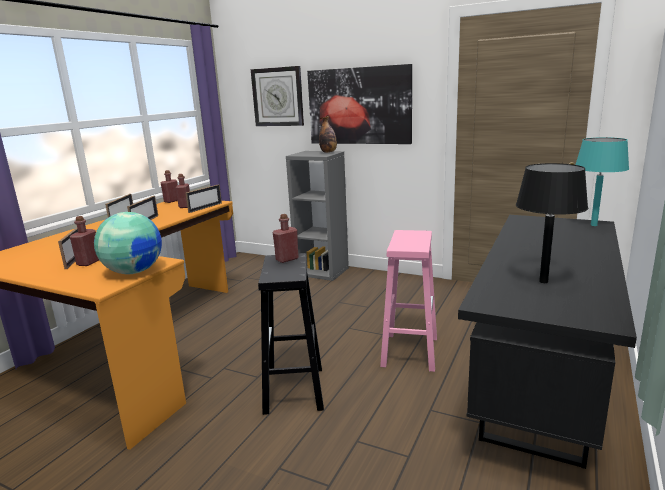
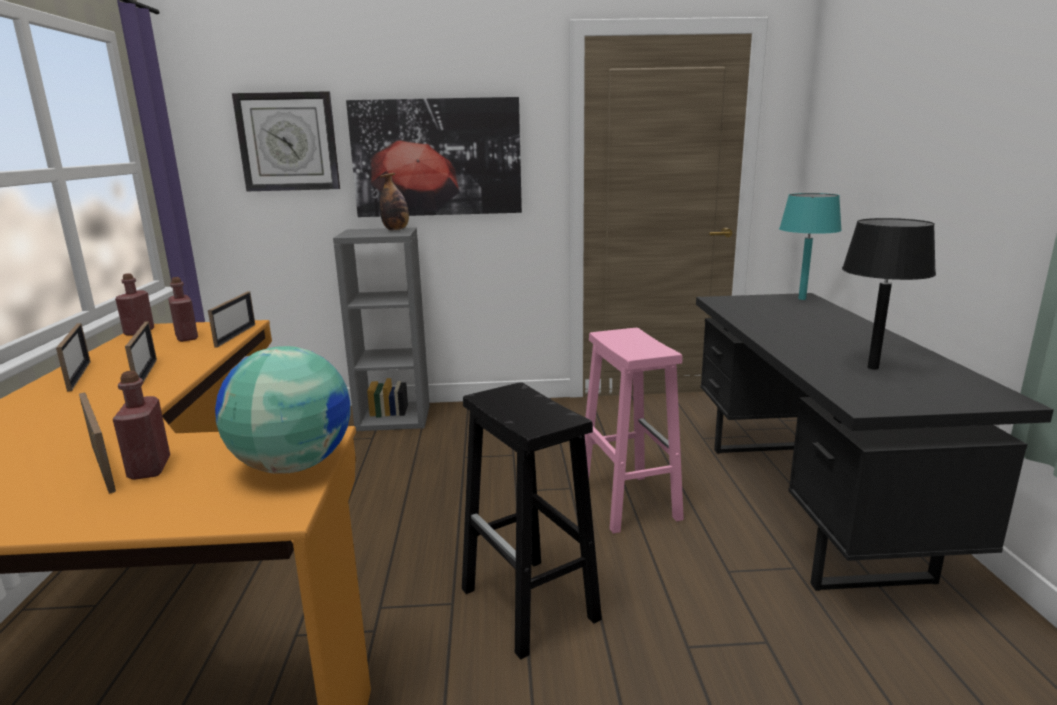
camera: 30 degrees left, 0 degrees up
red bottle [273,214,299,263] -> none

